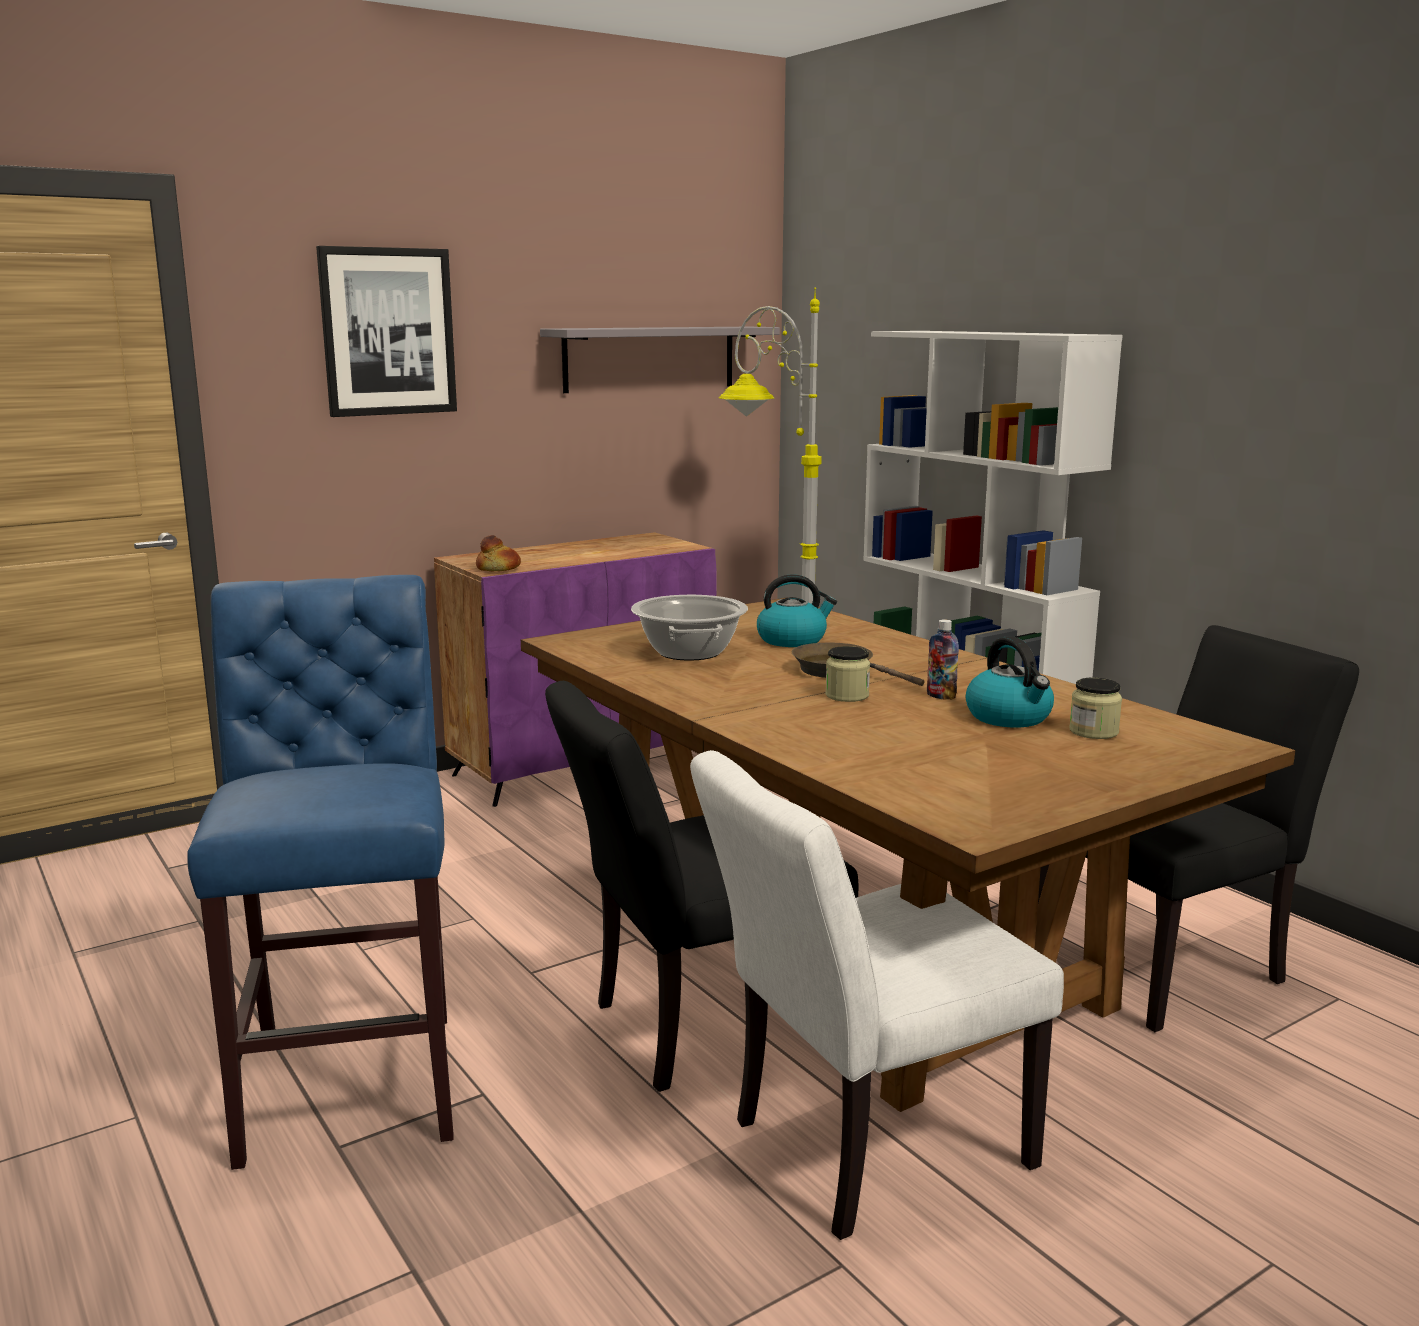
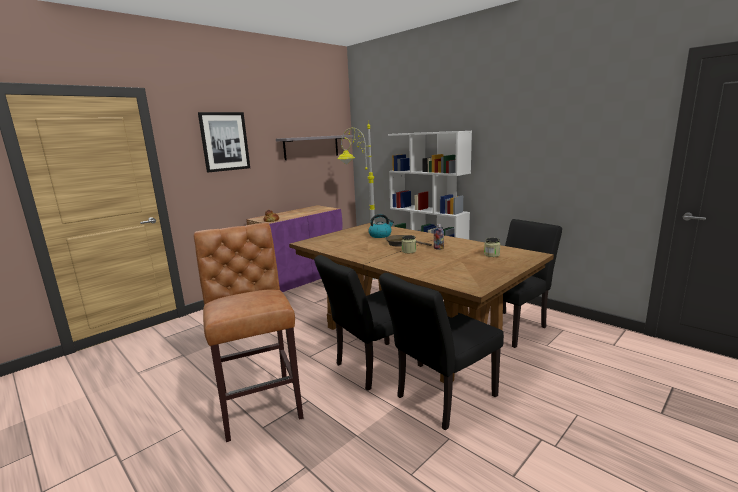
camera: 10 degrees left, 0 degrees up
blue stool [187,575,454,1170] -> brown stool [194,223,304,442]
cooking pot [631,595,748,661] -> none
white chair [690,750,1064,1240] -> black chair [379,273,504,430]
kettle [966,636,1054,727] -> none

